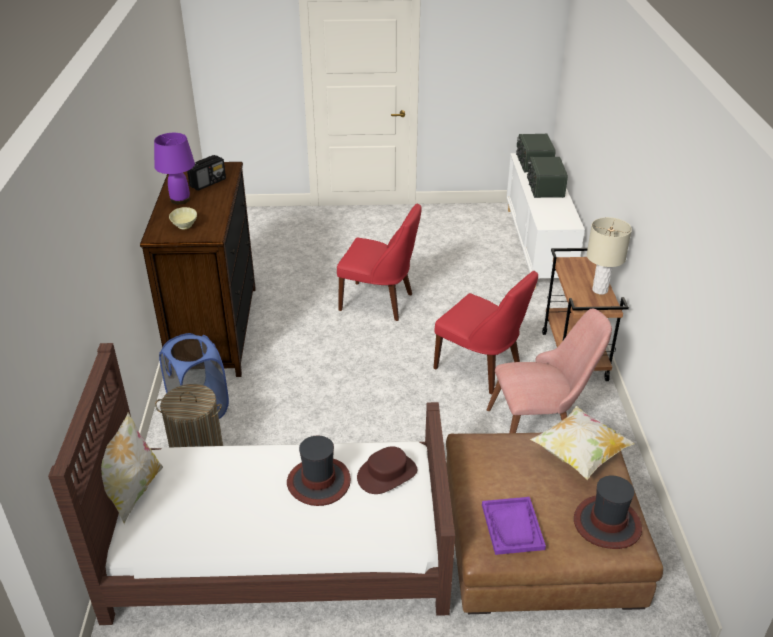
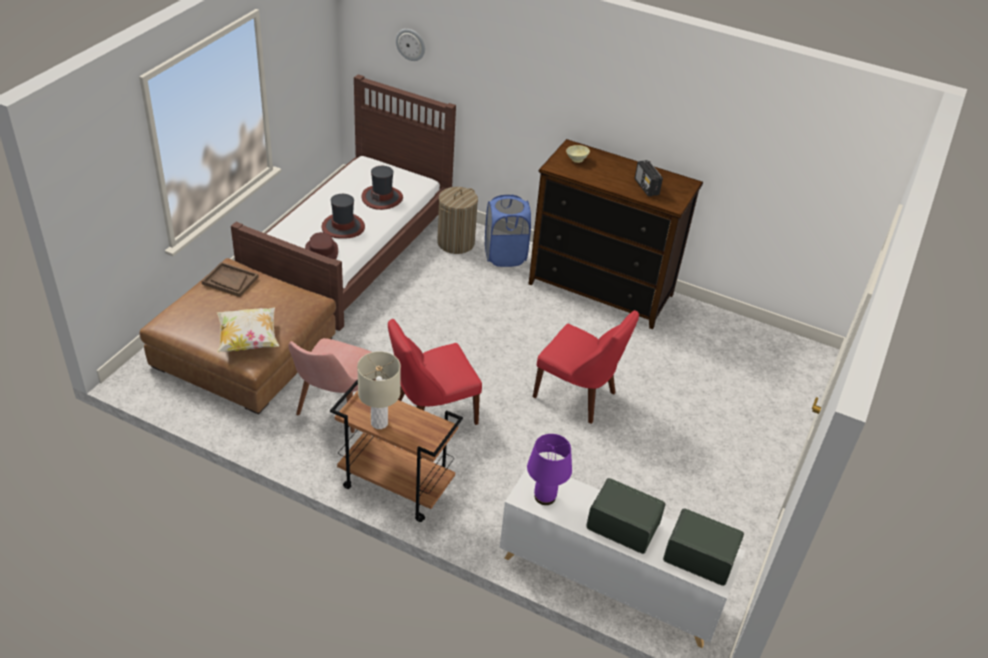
camera: 115 degrees right, 5 degrees up
pillow [101,412,163,524] -> none
purple table lamp [154,133,195,204] -> purple table lamp moved to [527,434,572,505]
red chair [337,204,422,321] -> red chair turned 105 degrees counterclockwise [533,310,639,424]
purple tray [482,497,546,555] -> brown tray [201,262,259,297]
hat [574,476,642,549] -> hat moved to [361,166,403,210]
none -> wall clock [396,29,425,61]

